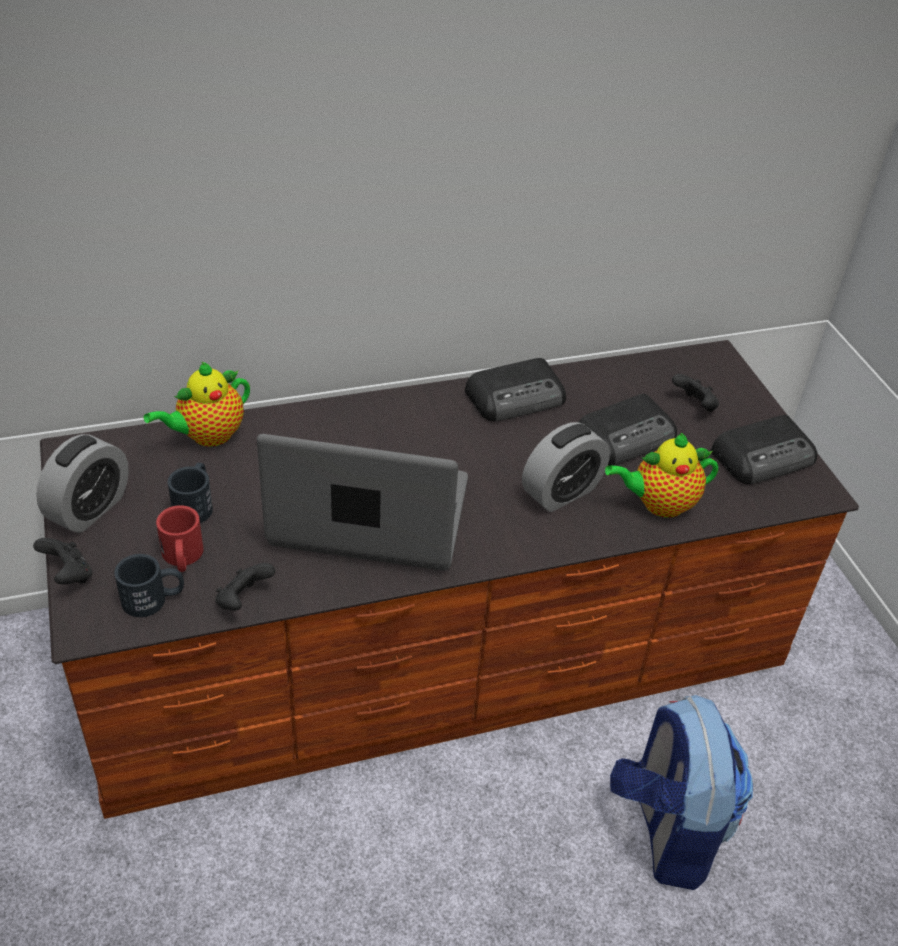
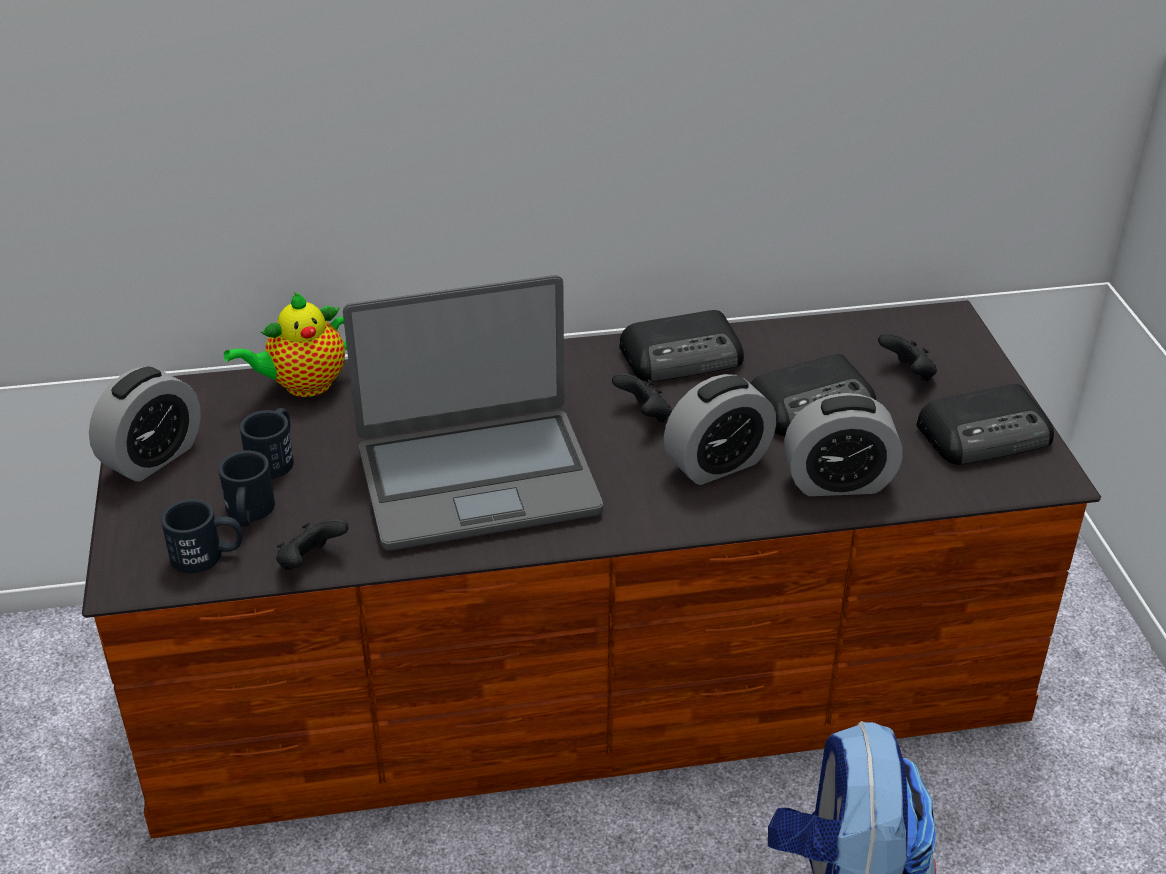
camera: 10 degrees right, 5 degrees down
black game controller [33,538,92,584] -> black game controller moved to [612,372,672,422]
red mug [156,505,203,572] -> black mug [218,451,275,527]
laptop [257,434,468,571] -> laptop turned 150 degrees clockwise [343,275,603,551]
teapot [605,432,718,518] -> alarm clock [784,393,903,496]

